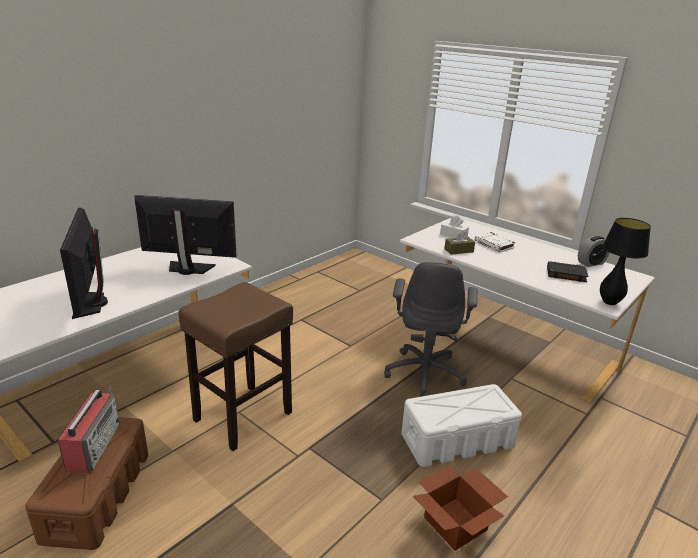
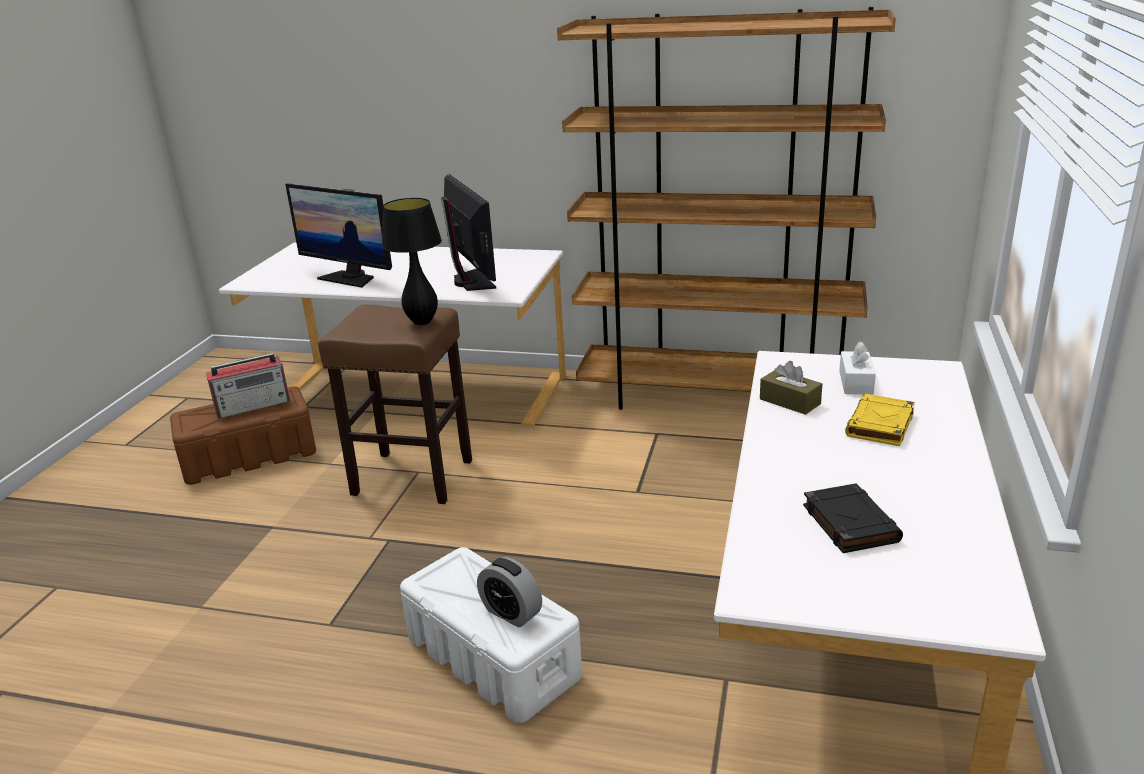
camera: 65 degrees right, 0 degrees up
monitor [60,208,108,319] -> monitor turned 105 degrees counterclockwise [285,183,392,288]
grey office chair [384,262,478,397] -> none
cardboard box [413,466,508,551] -> none
white book [475,232,515,252] -> yellow book [845,394,915,446]
alarm clock [578,236,610,267] -> alarm clock moved to [477,557,542,628]
black table lamp [600,218,651,305] -> black table lamp moved to [382,198,442,325]
none -> brown bookcase [557,7,896,410]

